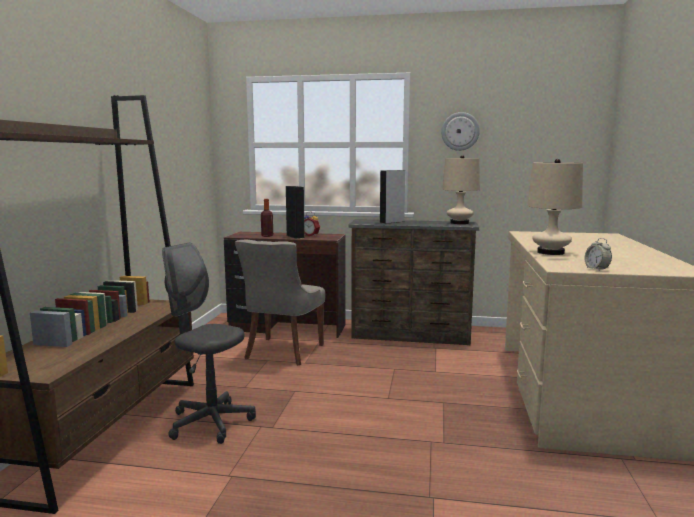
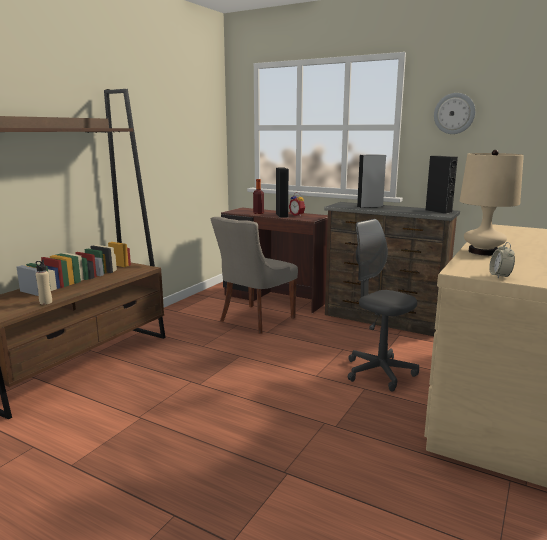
camera: 20 degrees right, 5 degrees up
grey office chair [162,243,256,444] -> grey office chair moved to [348,219,419,392]
beige table lamp [442,155,480,224] -> black speaker [426,156,458,214]
none -> beige bottle [35,260,52,305]

